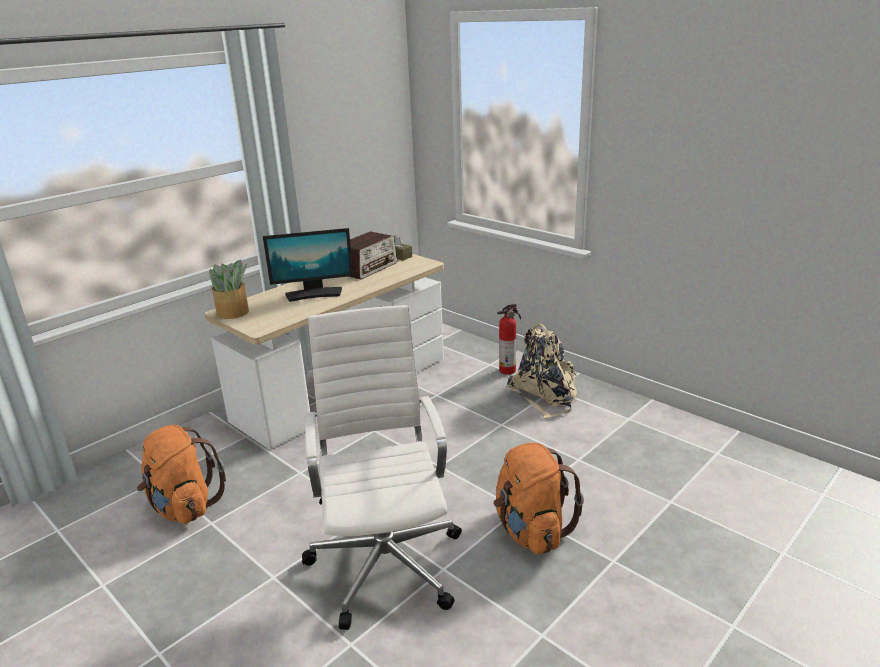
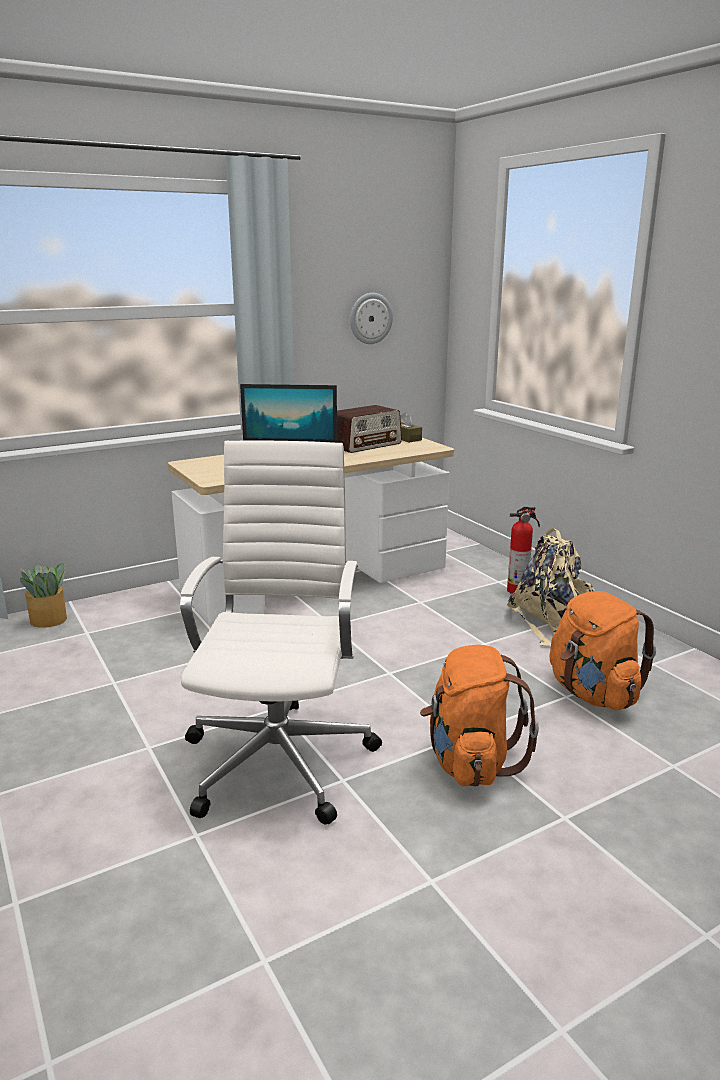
camera: 15 degrees right, 5 degrees down
orange backpack [137,425,226,524] -> orange backpack moved to [549,591,656,711]
potted plant [208,260,249,319] -> potted plant moved to [20,563,67,628]
none -> wall clock [350,293,393,344]

